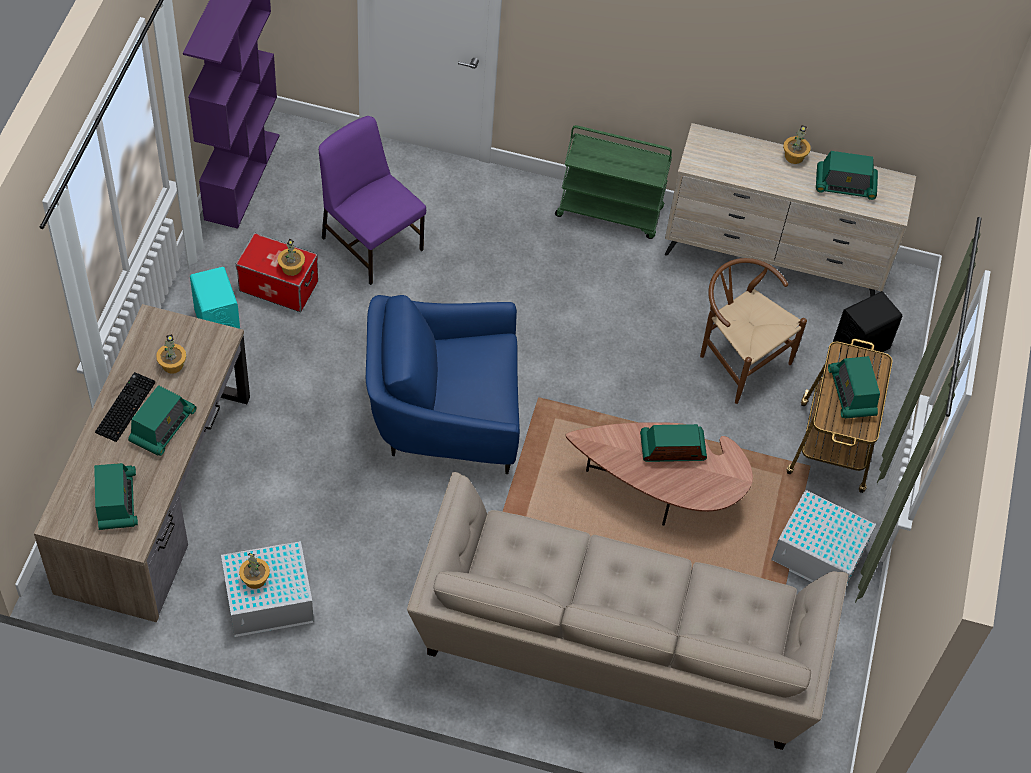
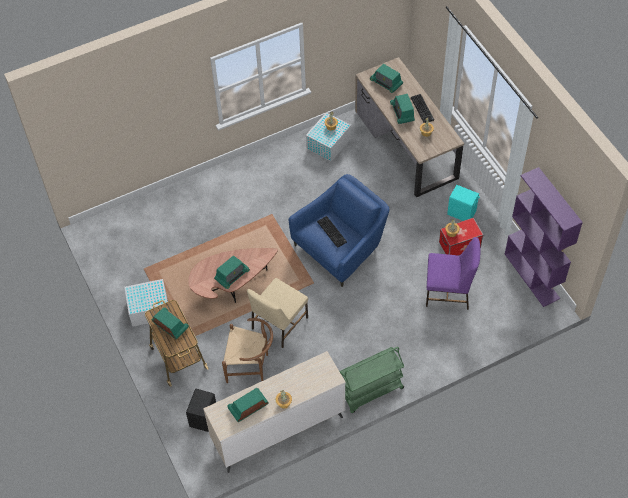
camera: 145 degrees right, 0 degrees up
beige sofa [407,472,848,750] -> none
none -> beige chair [247,278,308,348]
none -> keyboard [317,216,347,248]

